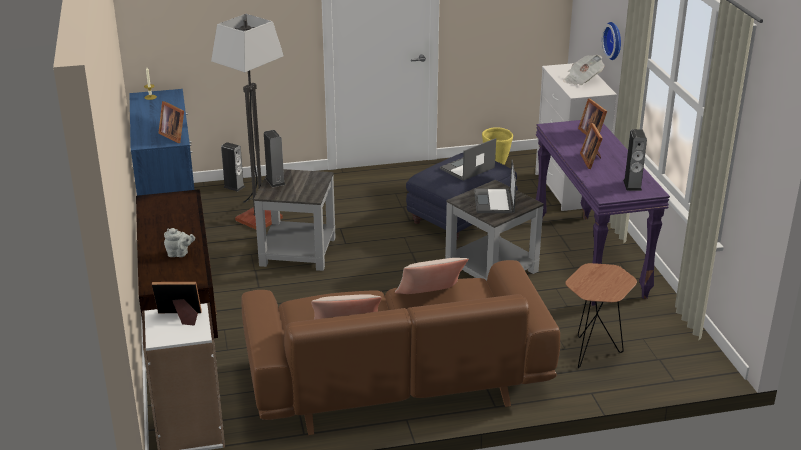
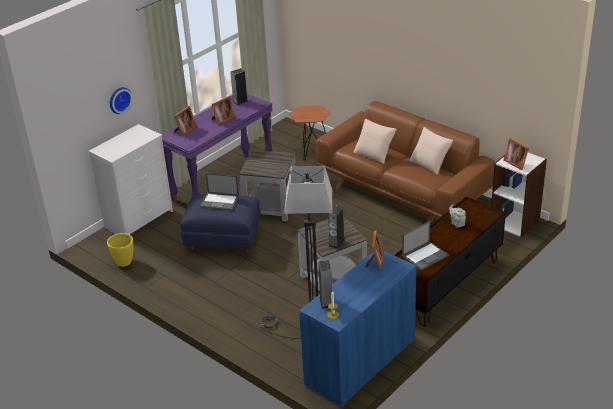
camera: 125 degrees left, 5 degrees up
speaker [221,142,245,192] -> speaker moved to [318,260,332,309]
laptop [474,160,516,213] -> laptop moved to [402,221,449,270]
newspaper [563,55,605,85] -> none

